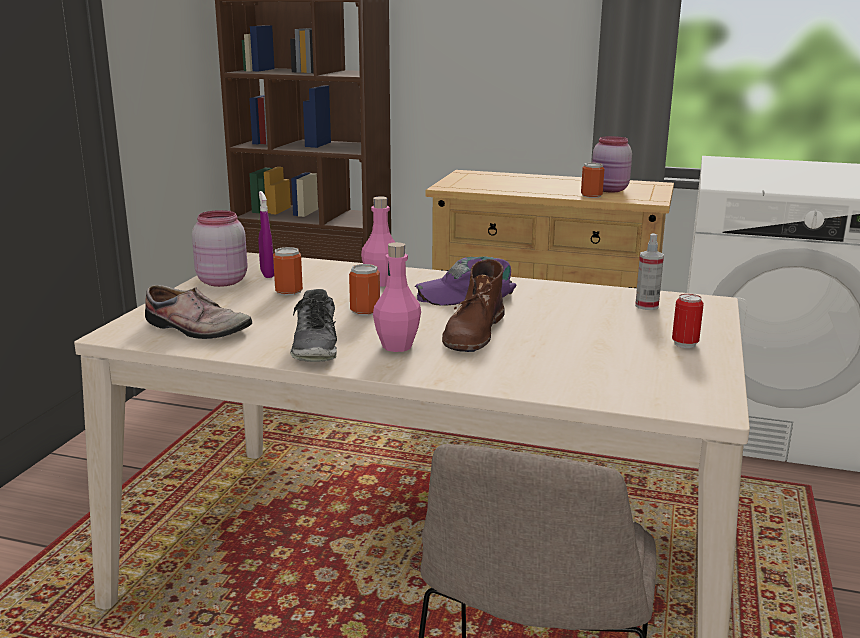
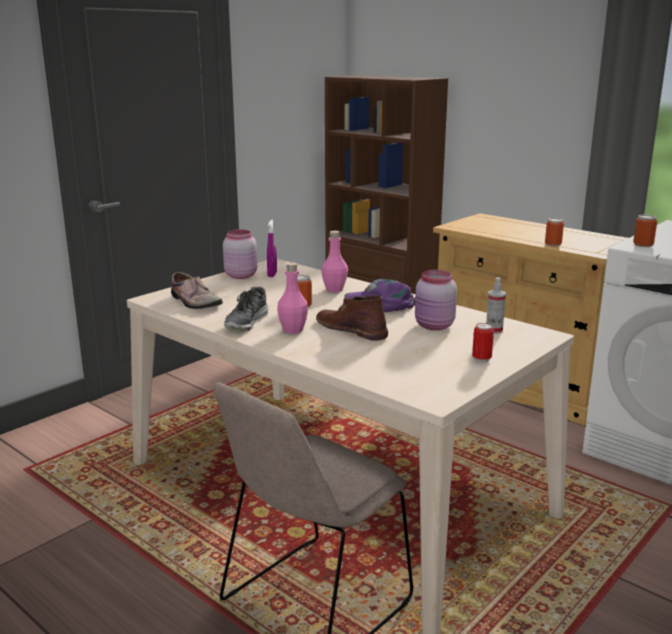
camera: 25 degrees right, 0 degrees up
can [273,247,303,295] -> can moved to [633,215,657,247]
brown boot [442,259,505,352] -> brown boot turned 90 degrees clockwise [316,295,388,341]
pink jar [592,136,632,192] -> pink jar moved to [415,270,457,330]

